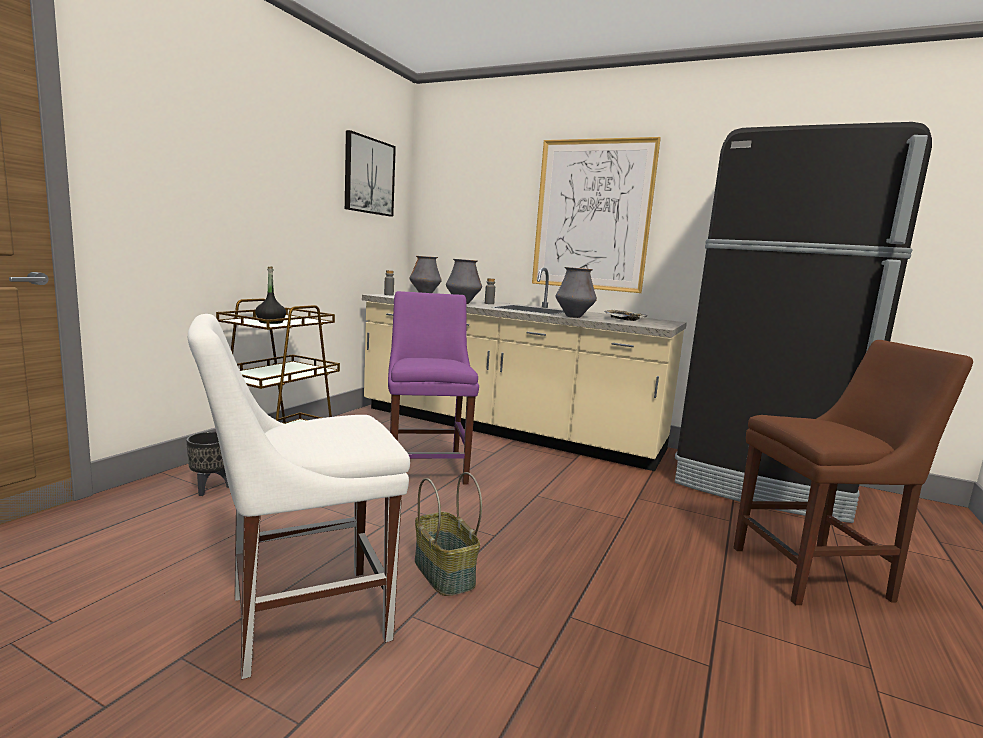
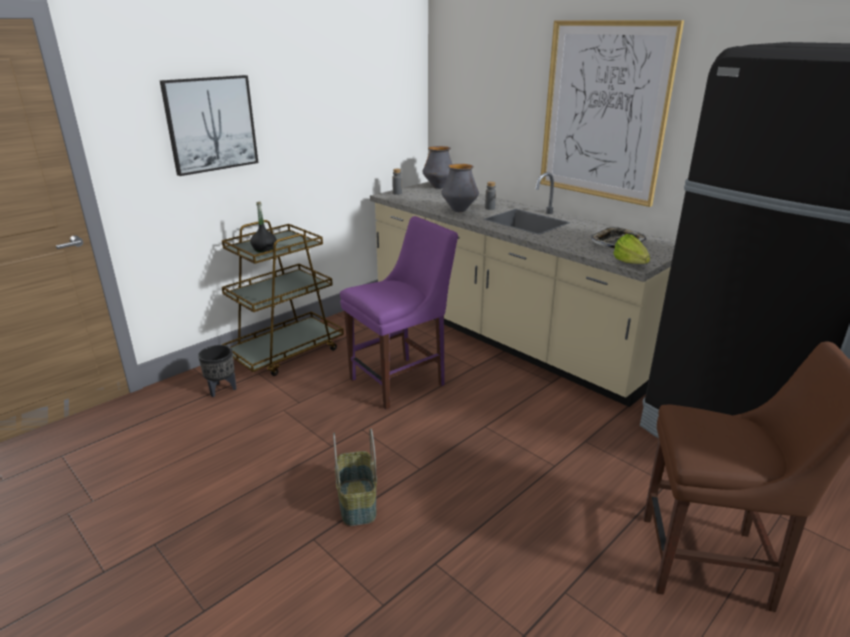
camera: 20 degrees right, 15 degrees up
white chair [188,314,410,679] -> none
picture [345,130,396,217] -> picture moved to [160,75,258,176]
purple chair [388,291,479,485] -> purple chair turned 45 degrees clockwise [340,216,458,409]
vase [556,267,597,318] -> none
none -> lettuce [613,234,650,264]

